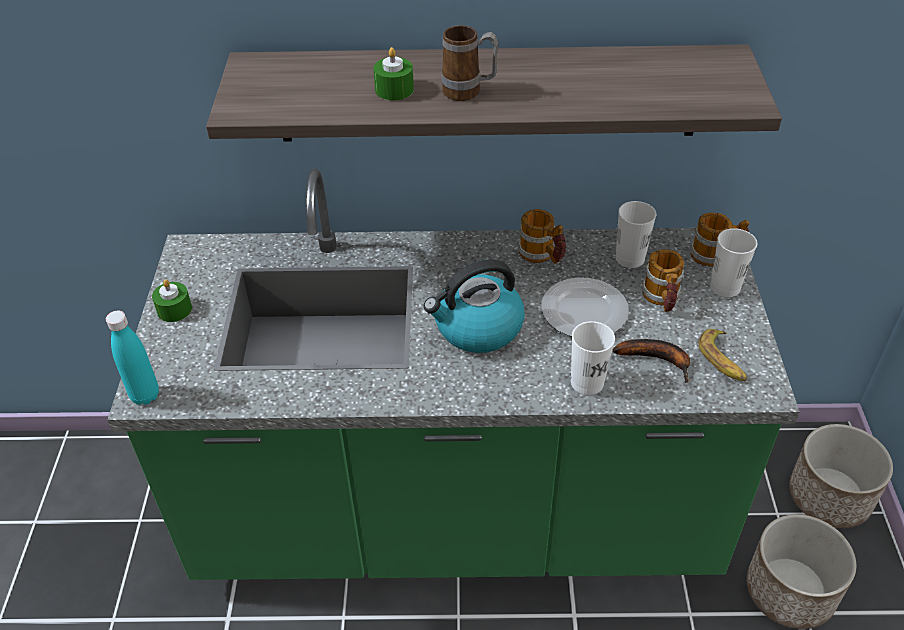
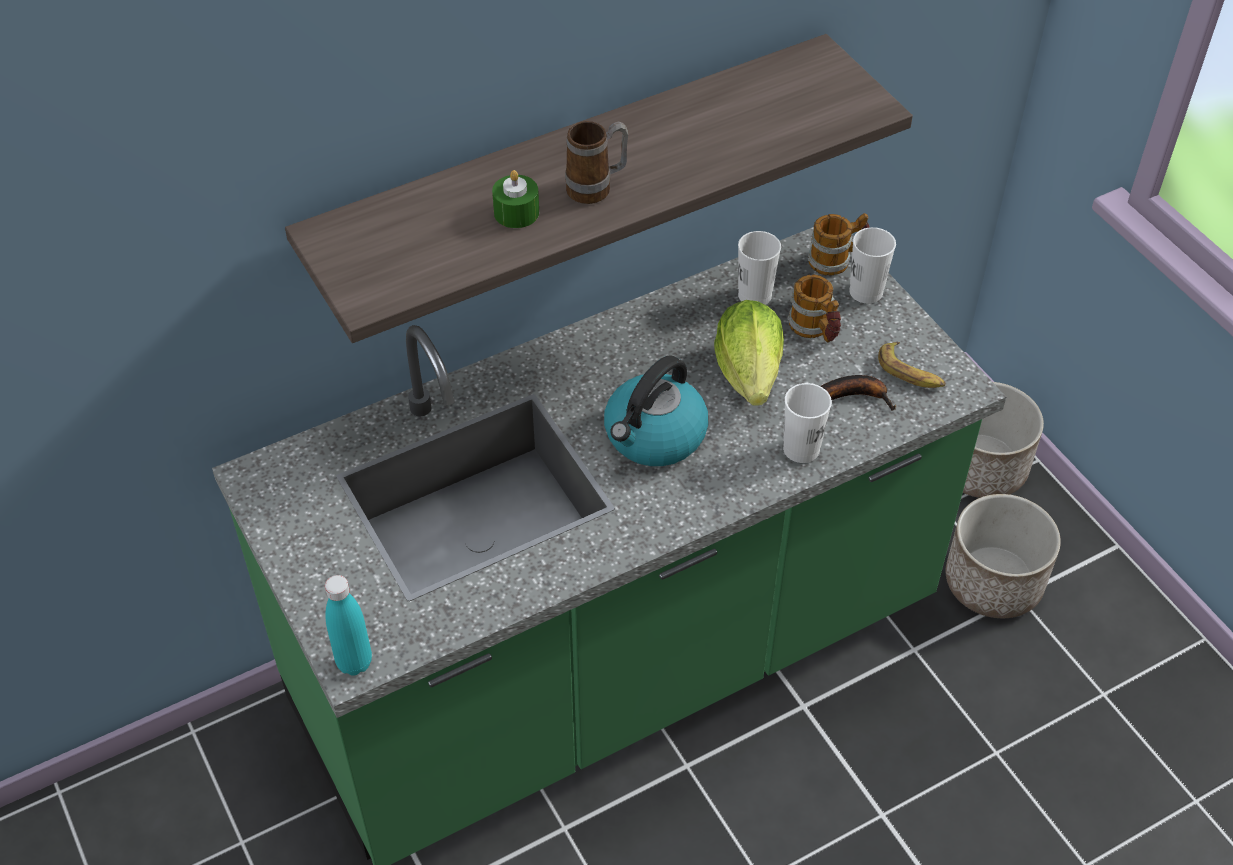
camera: 30 degrees left, 5 degrees up
green candle [152,279,192,322] -> none
mug [518,209,566,264] -> none
plate [541,277,629,337] -> lettuce [714,300,784,406]

